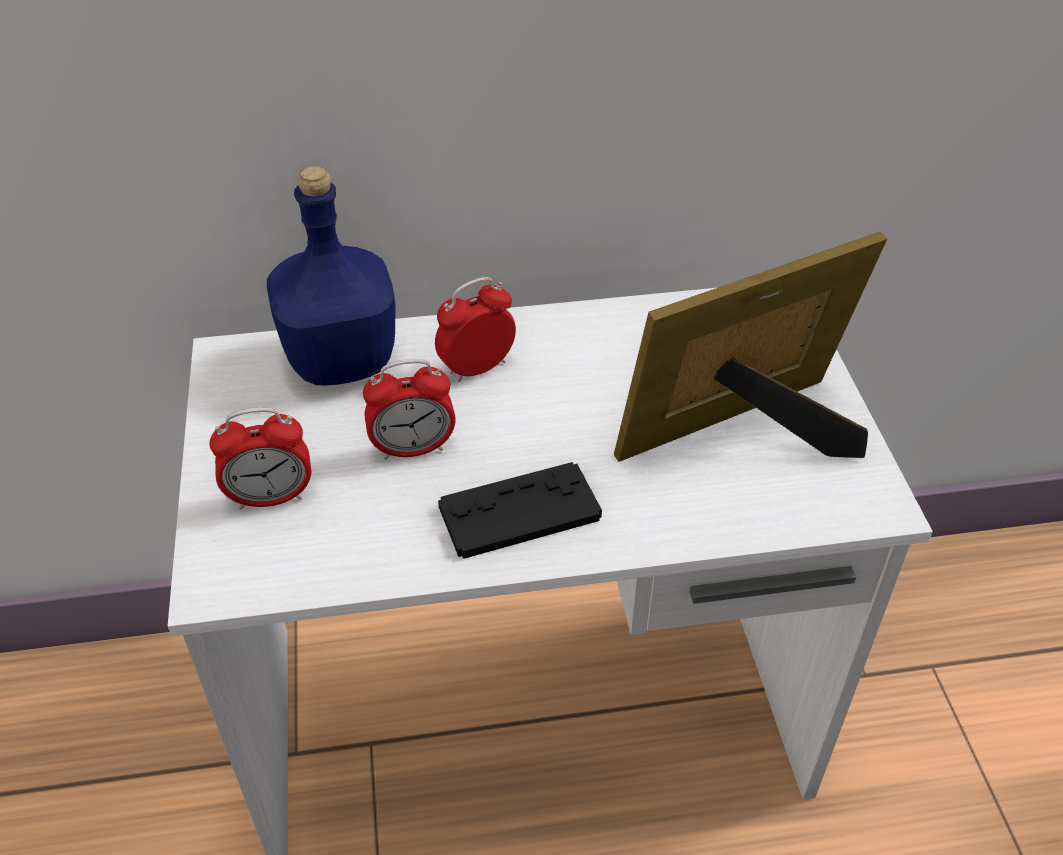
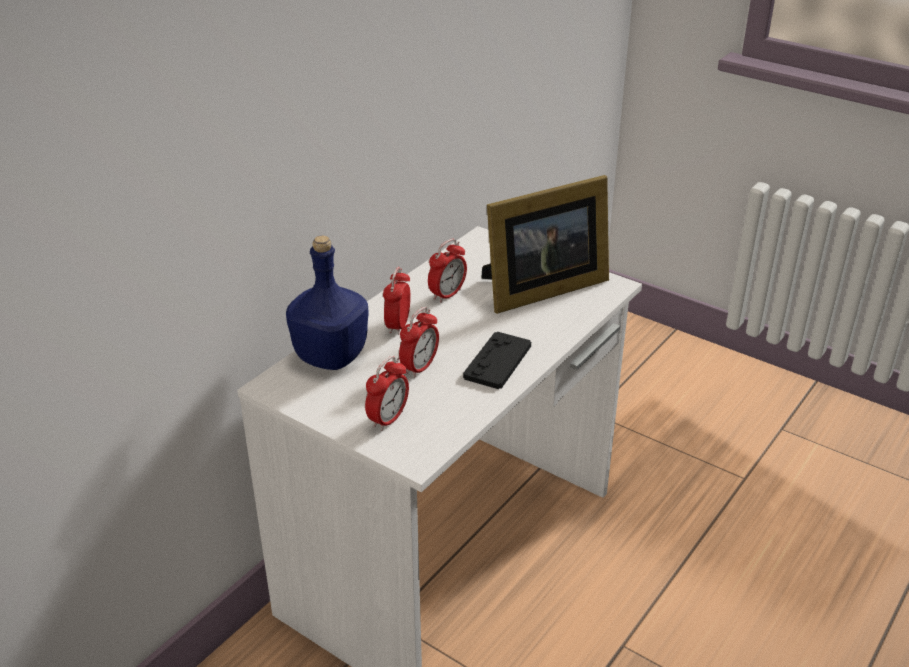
camera: 45 degrees left, 10 degrees down
picture frame [614,232,887,462] -> picture frame turned 135 degrees counterclockwise [481,175,609,314]
none -> alarm clock [428,239,467,303]

